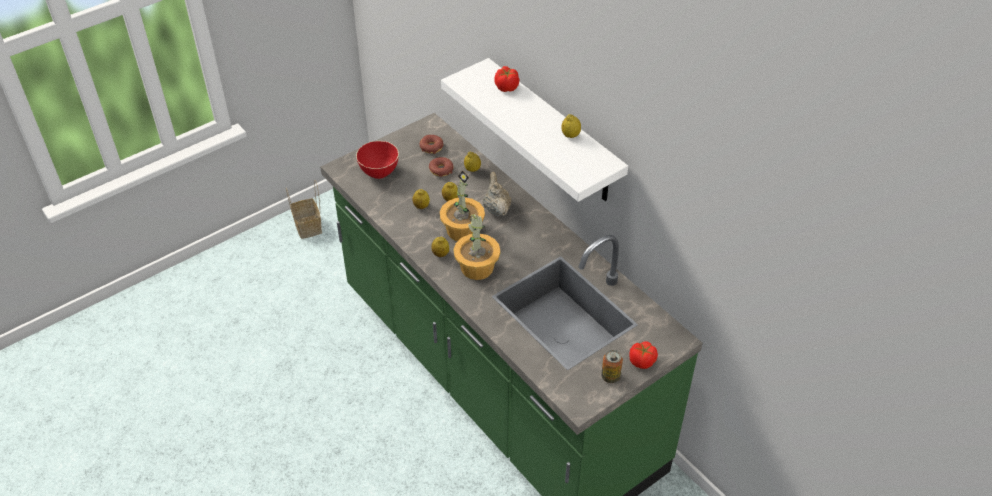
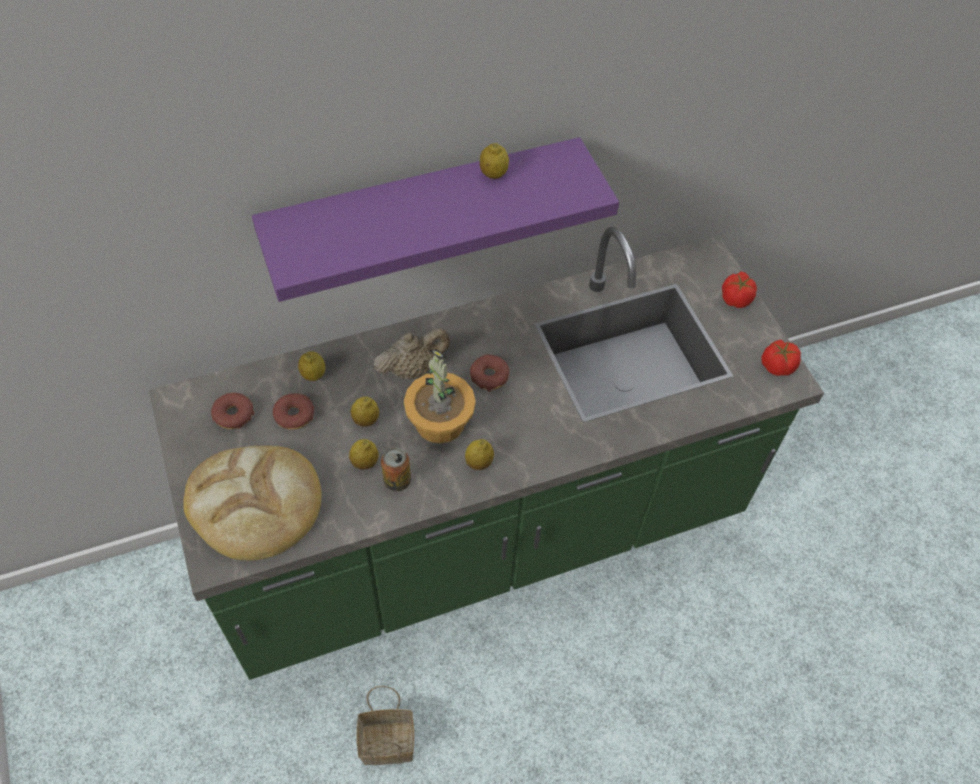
camera: 75 degrees left, 10 degrees up
basket [286,180,322,239] -> basket moved to [357,686,414,765]
red bowl [356,141,399,179] -> bread [183,446,322,560]
white shelf [441,58,628,202] -> purple shelf [252,137,619,302]
potted plant [454,213,500,280] -> none
beige teapot [483,172,512,216] -> beige teapot turned 150 degrees clockwise [374,328,450,379]
tomato [494,66,519,92] -> tomato moved to [762,340,801,376]
can [601,350,623,383] -> can moved to [381,447,411,491]
none -> donut [470,354,509,392]

